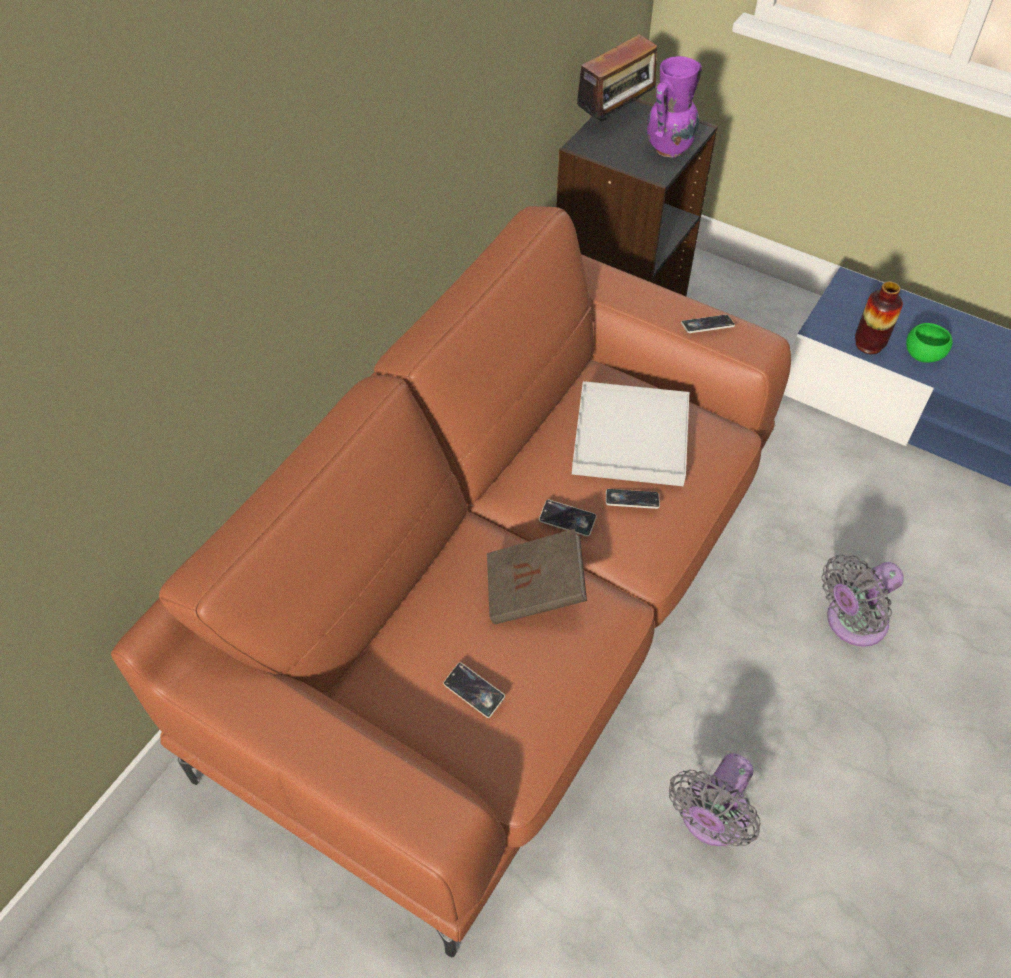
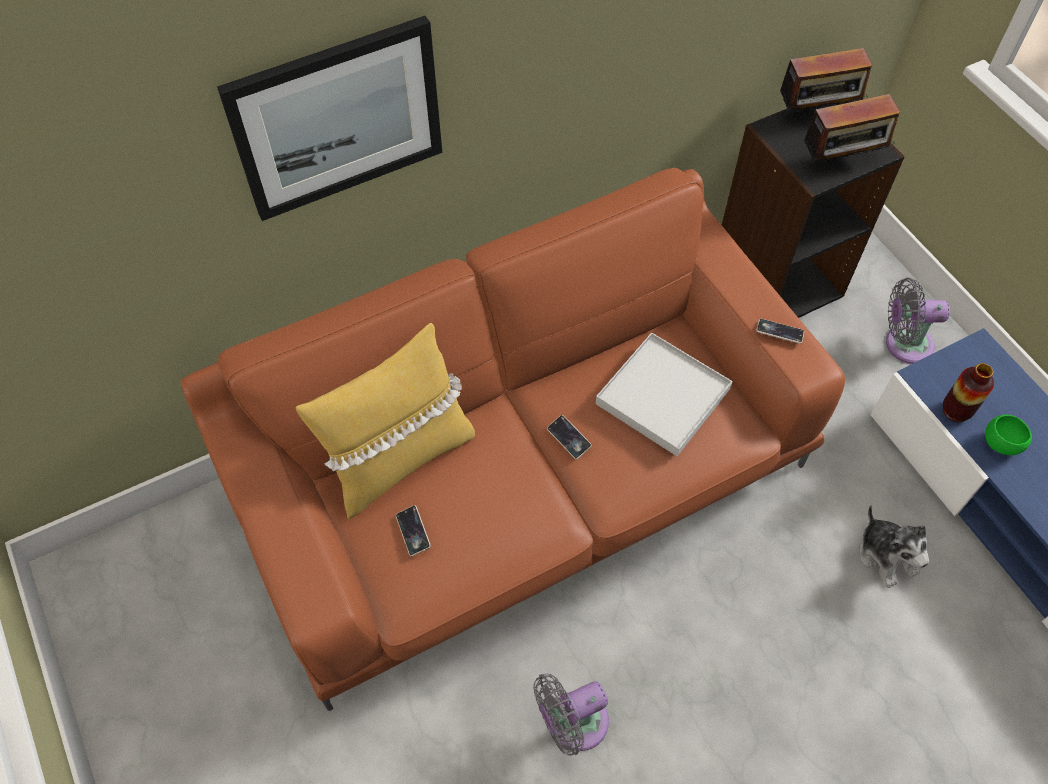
camera: 30 degrees right, 5 degrees up
brown book [487,529,587,624] -> none
phone [606,489,660,509] -> none
purple vase [647,56,702,157] -> radio [804,94,900,162]
grey fan [821,554,904,647] -> grey fan moved to [886,278,950,364]
none -> picture [217,16,442,221]
none -> yellow pillow [296,323,475,520]
none -> plush toy [859,505,929,588]

